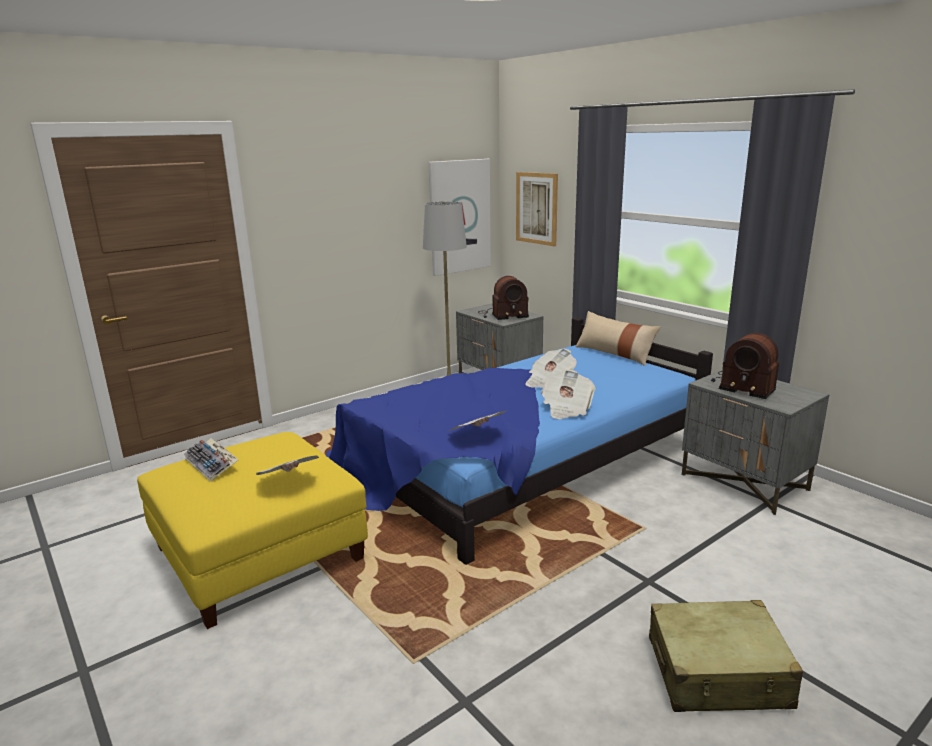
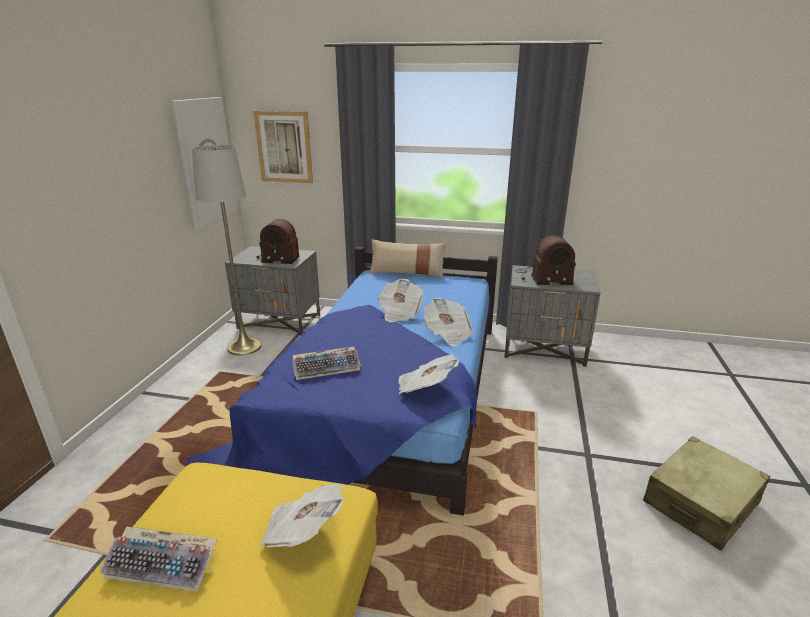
camera: 40 degrees left, 5 degrees up
radio [479,276,529,320] -> radio turned 60 degrees clockwise [256,219,300,264]
none -> keyboard [292,347,361,380]

